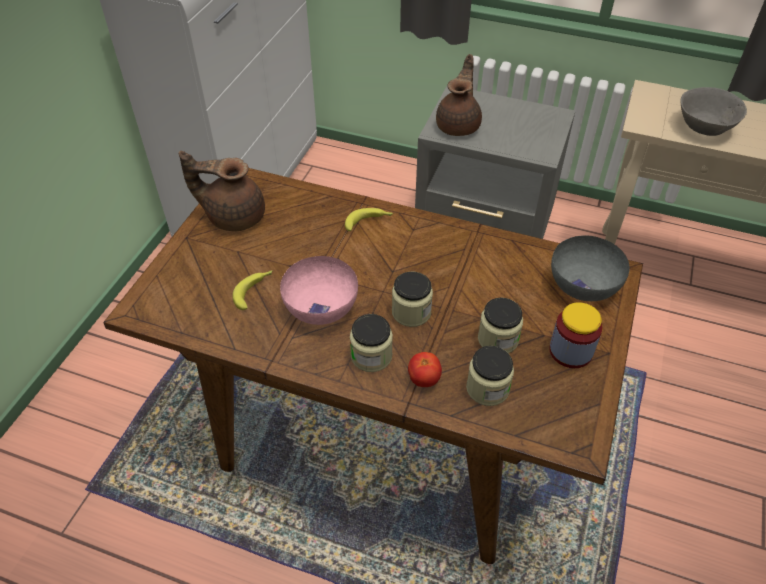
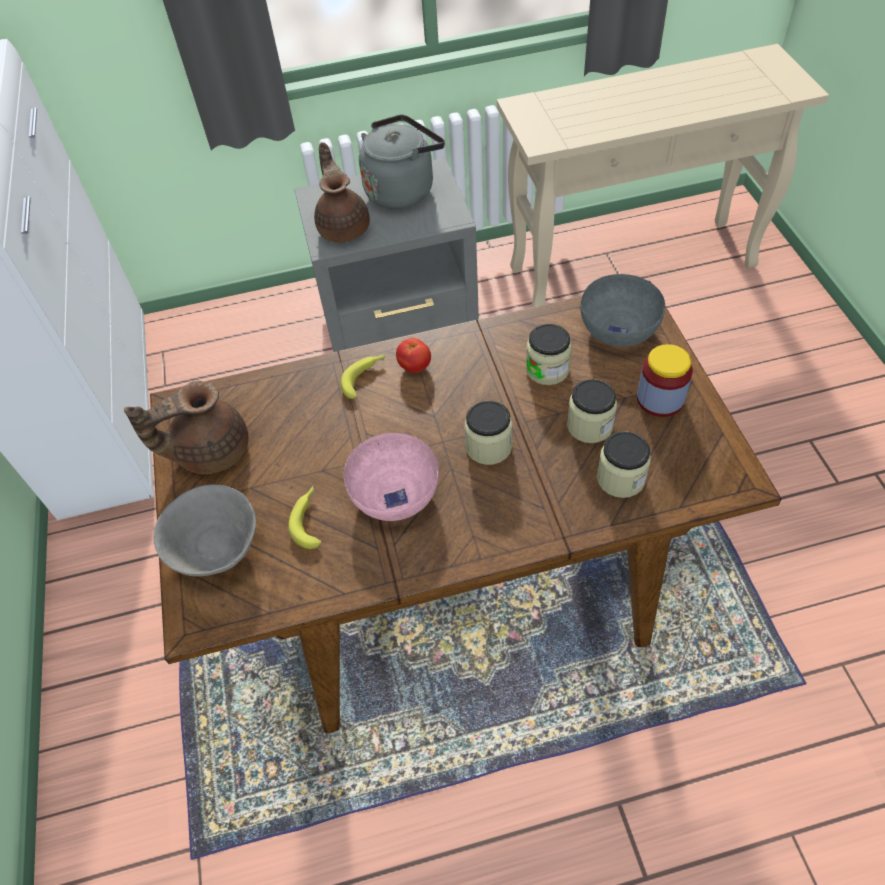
camera: 30 degrees left, 5 degrees up
jar [350,314,393,372] -> jar moved to [526,324,572,385]
tomato [408,352,442,387] -> tomato moved to [396,338,431,373]
grey bowl [681,87,747,136] -> grey bowl moved to [154,484,256,576]
none -> grey kettle [359,115,445,209]

